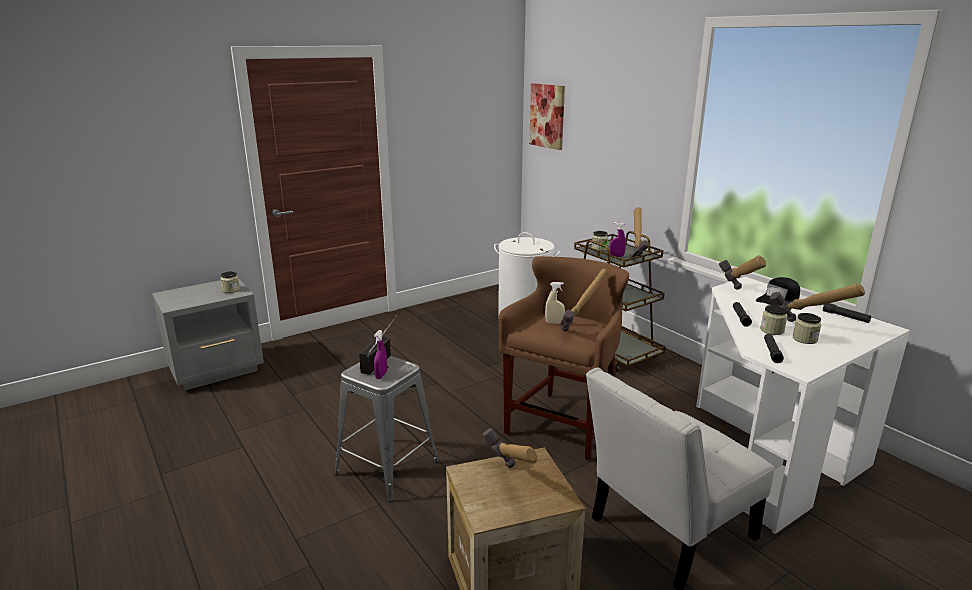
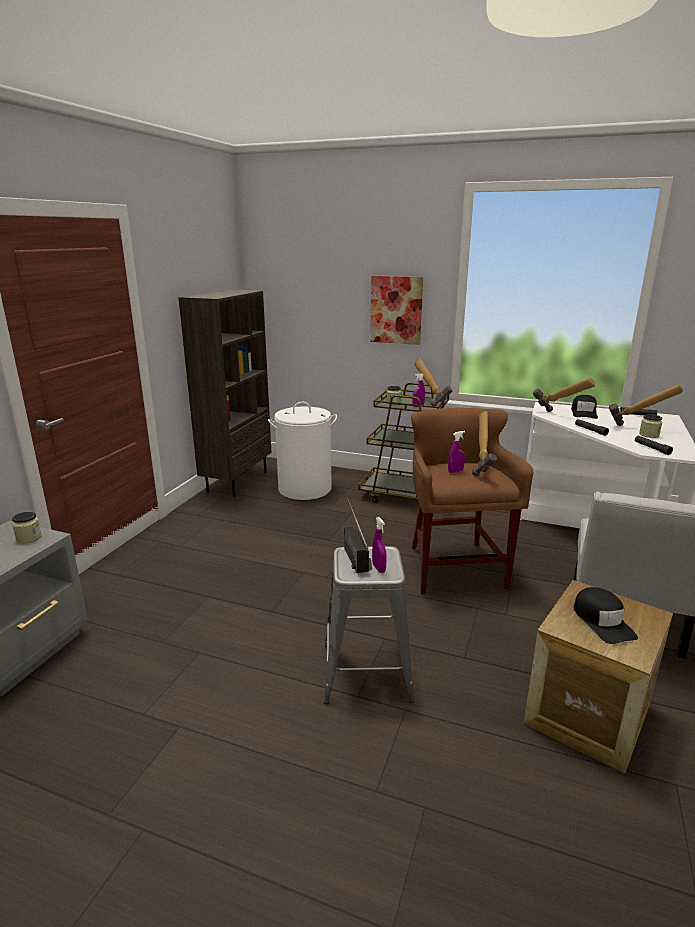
camera: 35 degrees left, 0 degrees up
hammer [483,428,538,468] -> black cap [573,587,638,644]
picture [529,83,565,150] -> picture moved to [370,276,423,345]
beige spray bottle [545,282,565,324] -> purple spray bottle [448,431,465,473]
jar [760,305,788,335] -> none
none -> brown bookcase [178,289,272,497]

